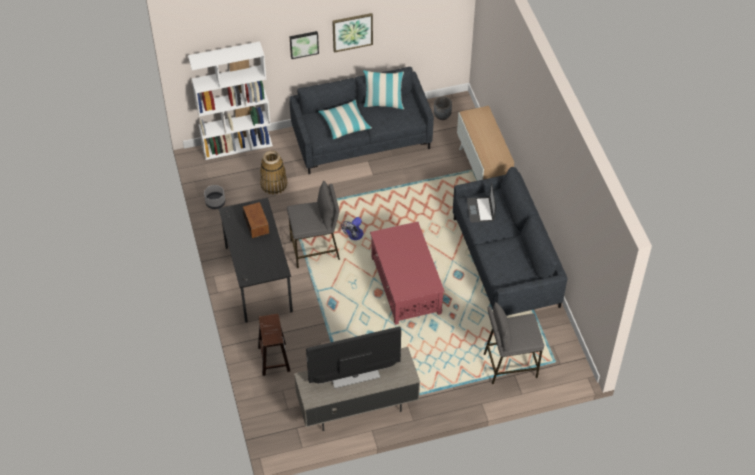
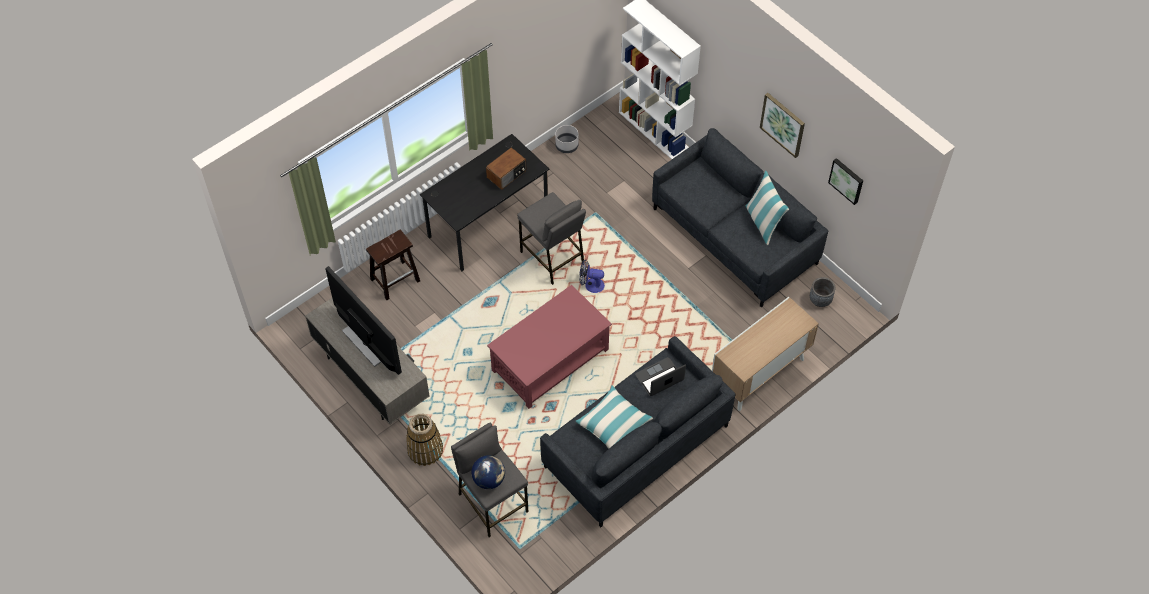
camera: 65 degrees right, 5 degrees up
basket [260,150,287,195] -> basket moved to [406,414,443,466]
picture [289,31,319,59] -> picture moved to [828,158,863,205]
pillow [318,100,372,139] -> pillow moved to [576,385,653,449]
none -> globe [471,455,505,489]

